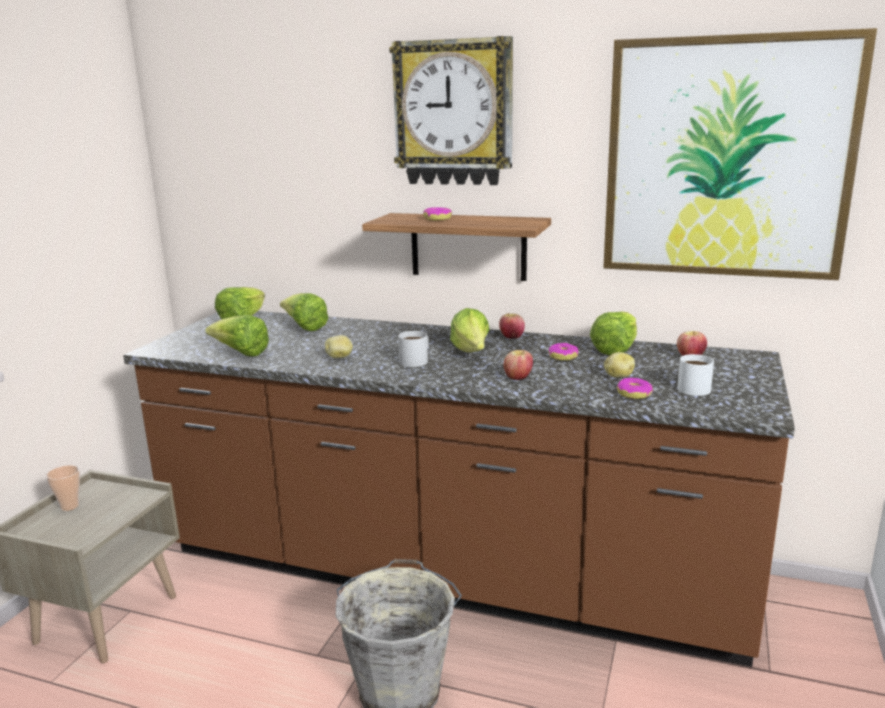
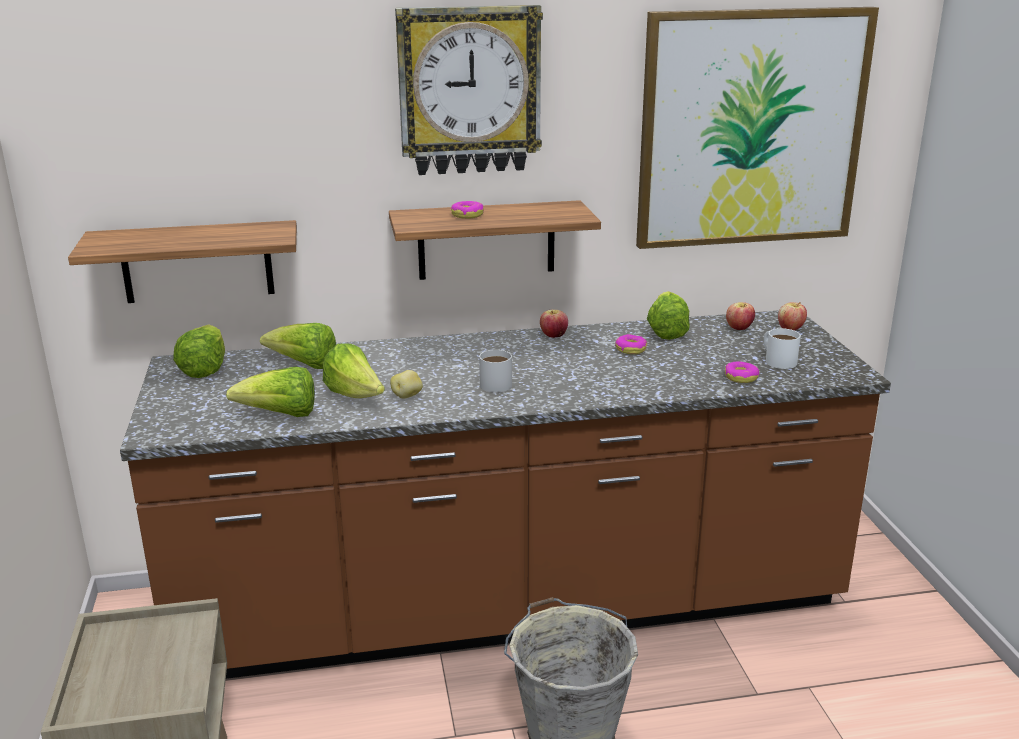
camera: 30 degrees left, 5 degrees up
cup [46,465,80,511] -> none
lettuce [450,308,490,352] -> lettuce moved to [323,343,385,398]
apple [503,350,533,380] -> apple moved to [778,302,807,331]
potato [604,352,635,378] -> none
none -> shelf [68,220,297,303]

